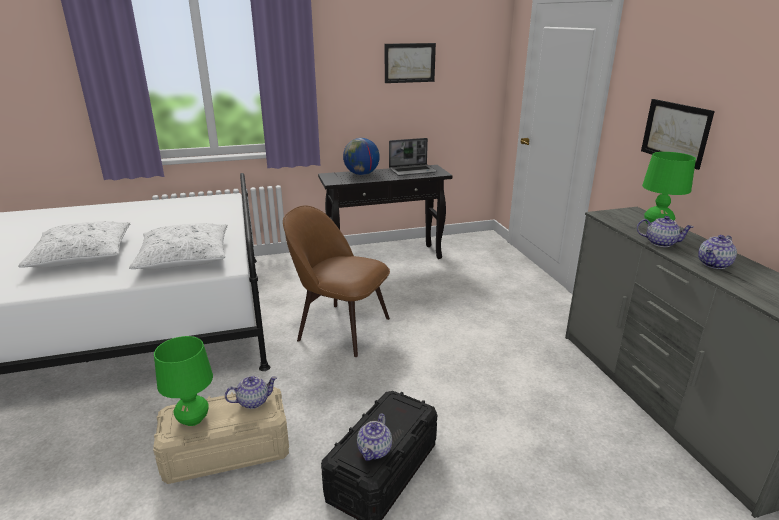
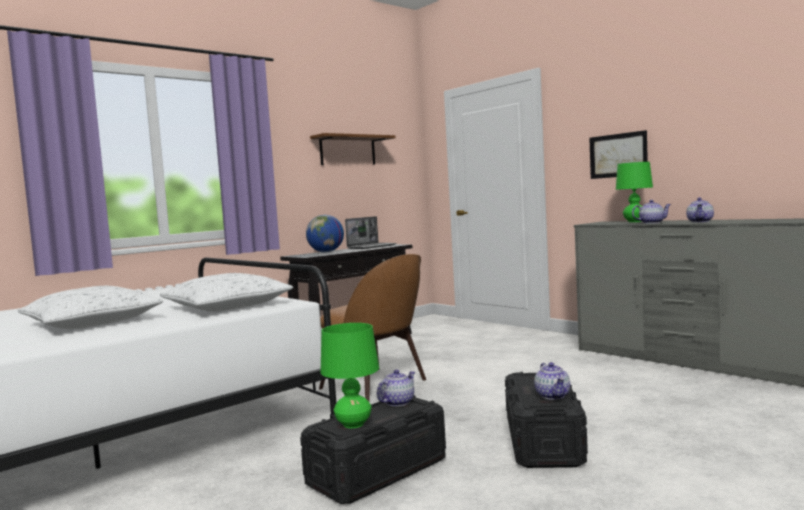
camera: 25 degrees left, 20 degrees down
beige storage box [153,387,289,484] -> black storage box [300,395,446,504]
brown chair [283,206,390,357] -> brown chair turned 135 degrees counterclockwise [319,254,426,402]
picture [385,43,436,83] -> brown shelf [310,133,396,165]

